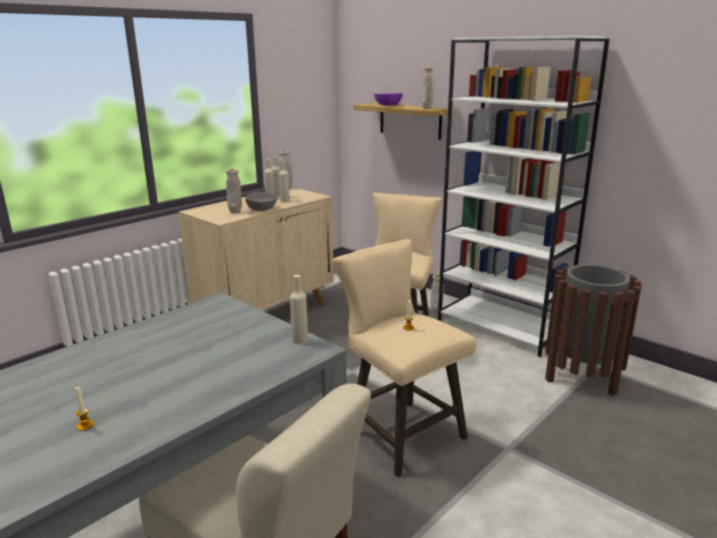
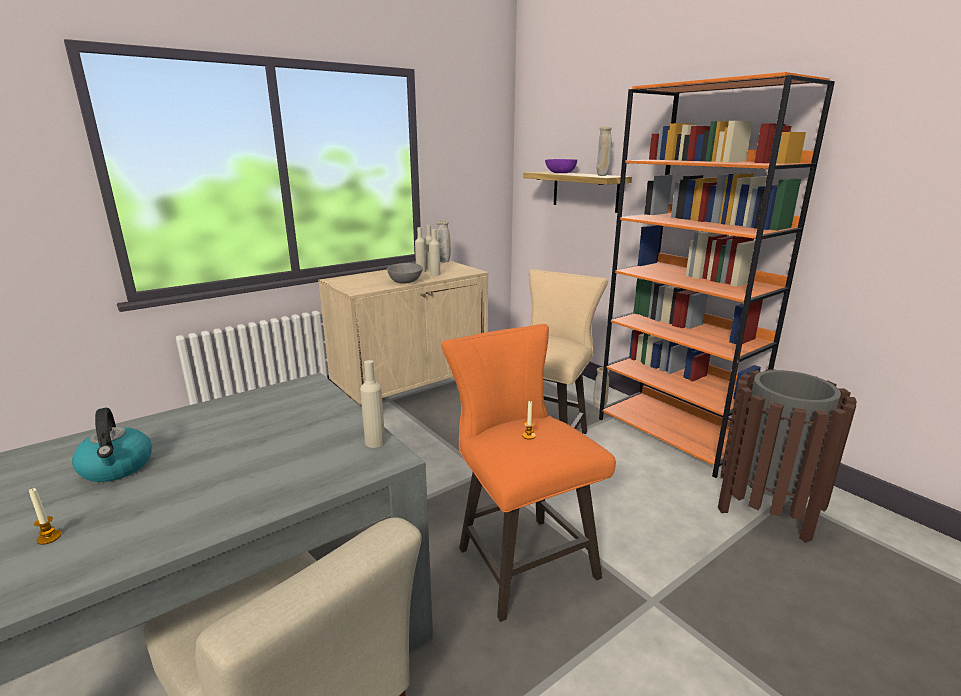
camera: 10 degrees right, 0 degrees up
beige vase [226,169,242,213] -> none
beige stool [333,239,476,477] -> orange stool [441,324,616,622]
white bookcase [438,36,610,357] -> orange bookcase [599,72,835,478]
none -> kettle [72,408,152,482]

